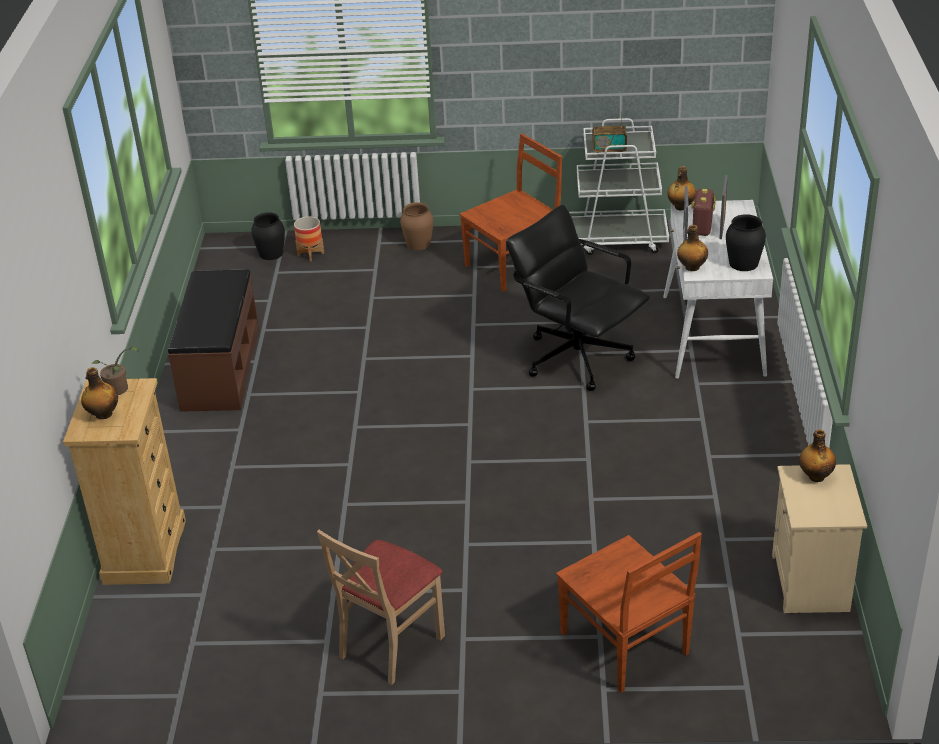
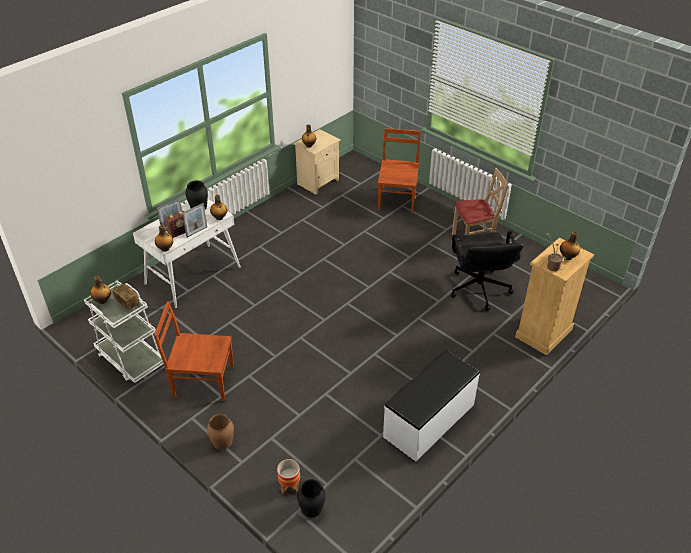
camera: 140 degrees left, 5 degrees up
brown bench [168,269,259,412] -> white bench [383,350,480,461]
black office chair [506,205,650,391] -> black office chair moved to [451,231,524,311]
none -> bottle [90,276,111,304]

